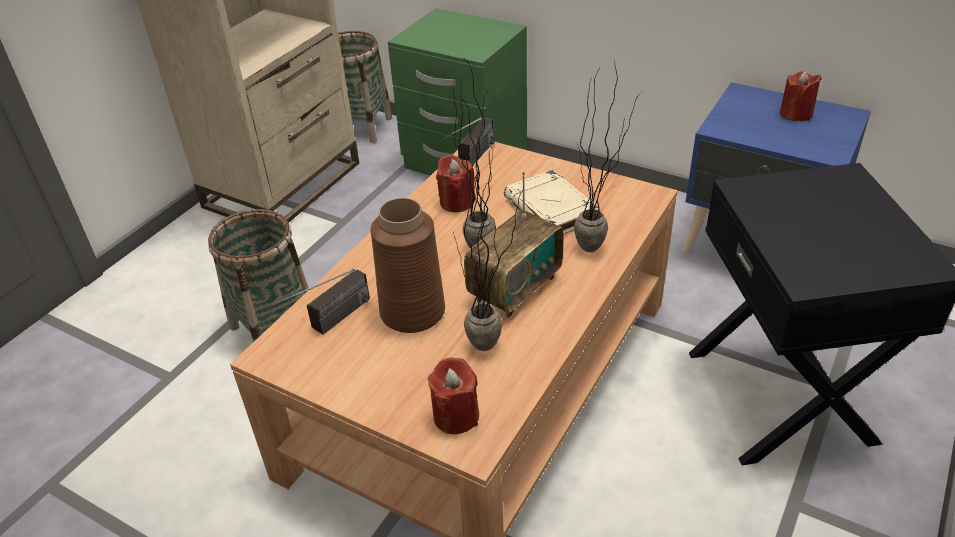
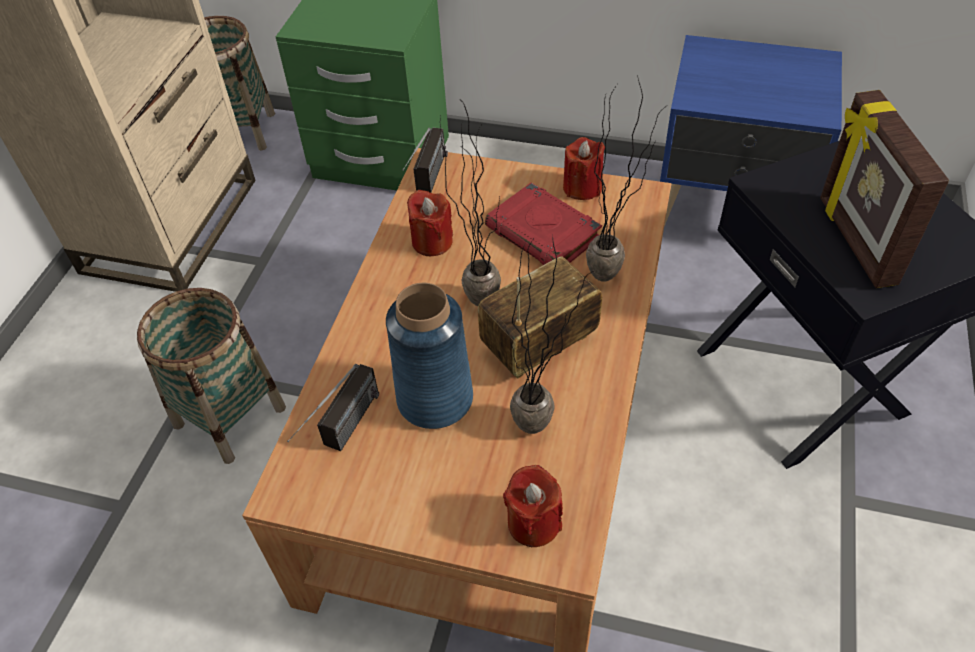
camera: 15 degrees left, 10 degrees up
brown vase [370,198,445,333] -> blue vase [386,283,473,429]
radio [464,171,564,318] -> radio turned 150 degrees counterclockwise [478,256,602,379]
beige book [504,169,600,234] -> red book [485,183,602,265]
red candle [779,71,821,122] -> red candle moved to [563,137,605,200]
none -> picture frame [820,90,949,288]

